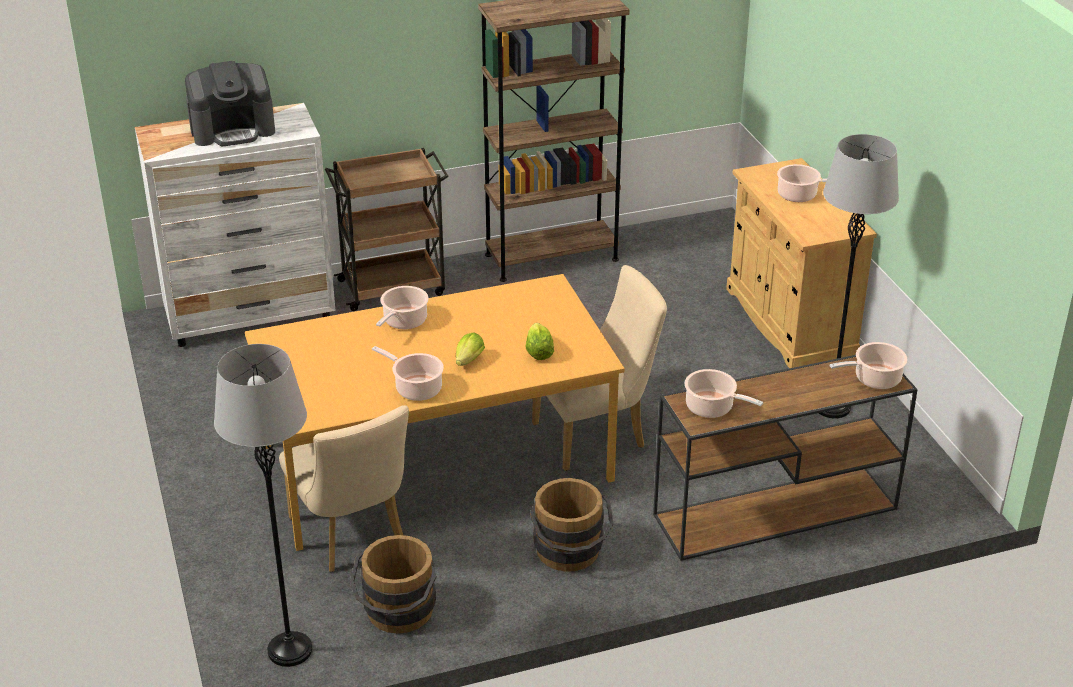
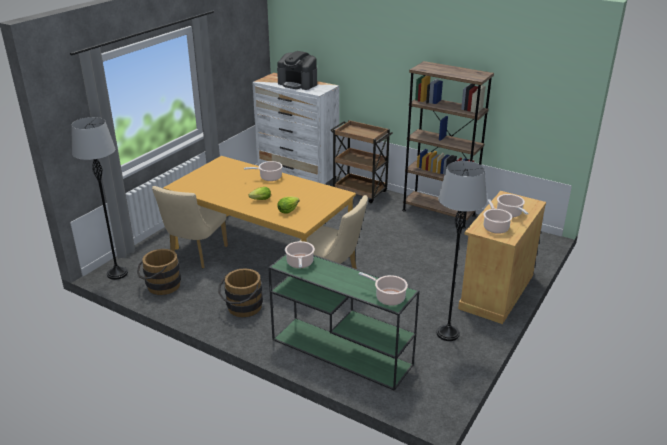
camera: 50 degrees right, 5 degrees down
cooking pot [372,346,444,401] -> cooking pot moved to [484,199,512,234]
brown console table [653,355,918,561] -> green console table [268,254,419,391]

